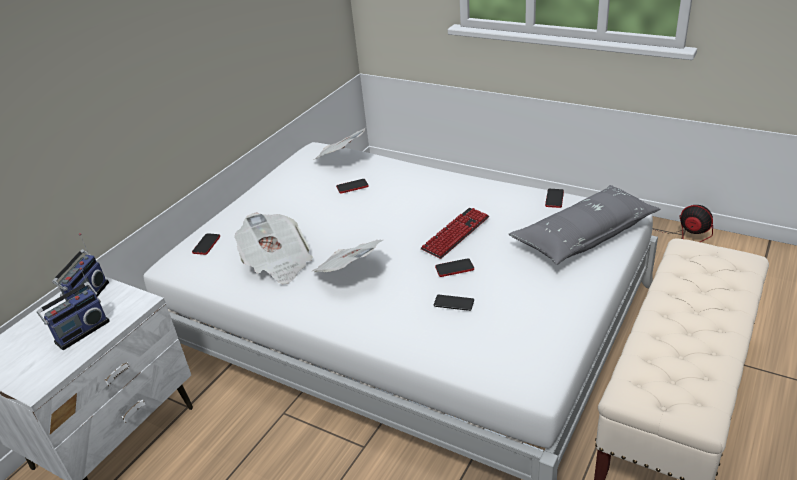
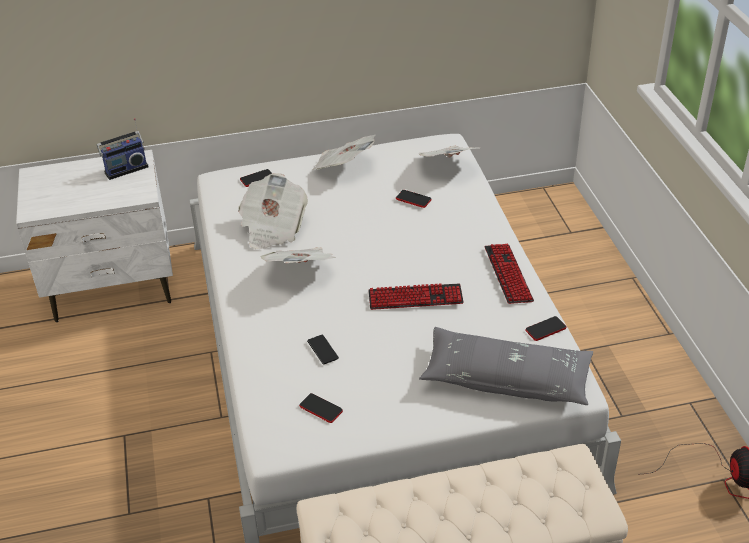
camera: 45 degrees right, 5 degrees up
radio [37,267,110,350] -> none
phone [435,258,474,277] -> phone moved to [299,393,343,423]
none -> newspaper [312,135,376,170]
none -> keyboard [484,244,534,304]

